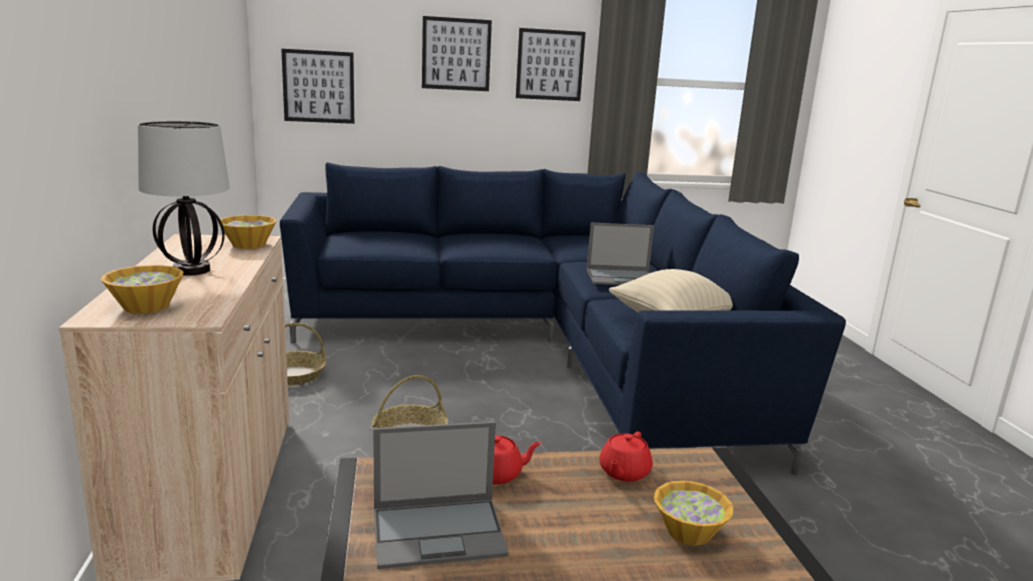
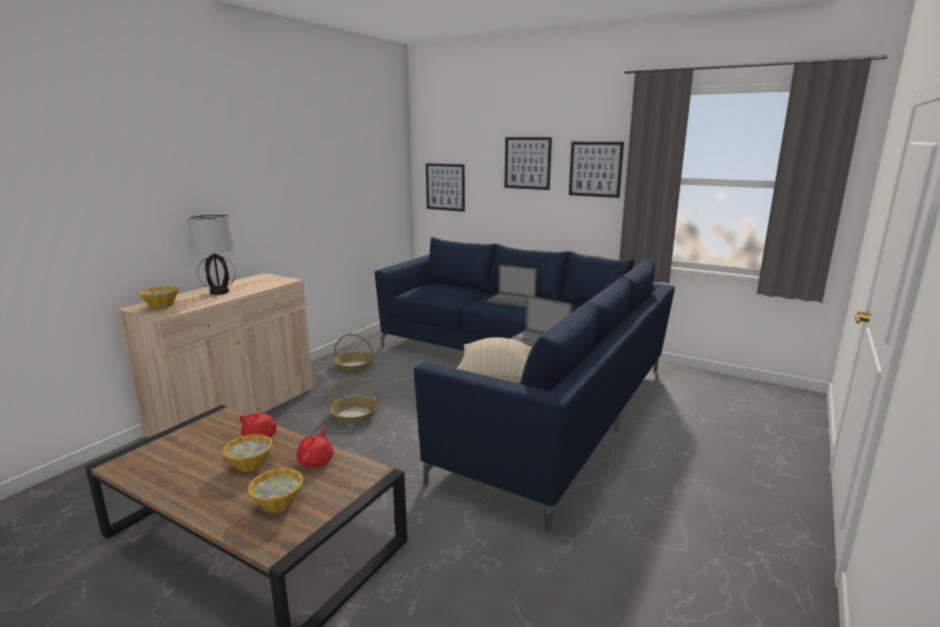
camera: 40 degrees right, 0 degrees up
bowl [218,215,277,249] -> bowl moved to [223,434,273,472]
laptop [373,421,509,569] -> laptop moved to [486,265,537,307]
red teapot [599,432,653,482] -> red teapot turned 120 degrees clockwise [297,426,334,468]

